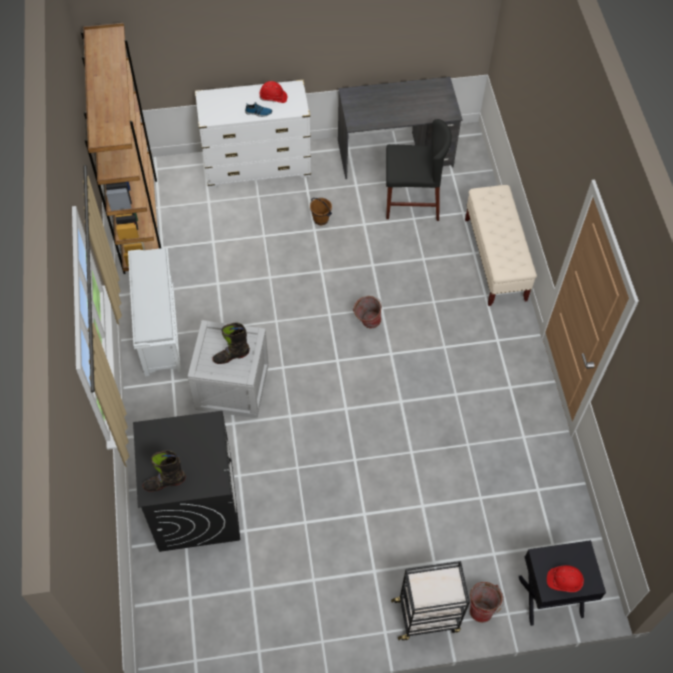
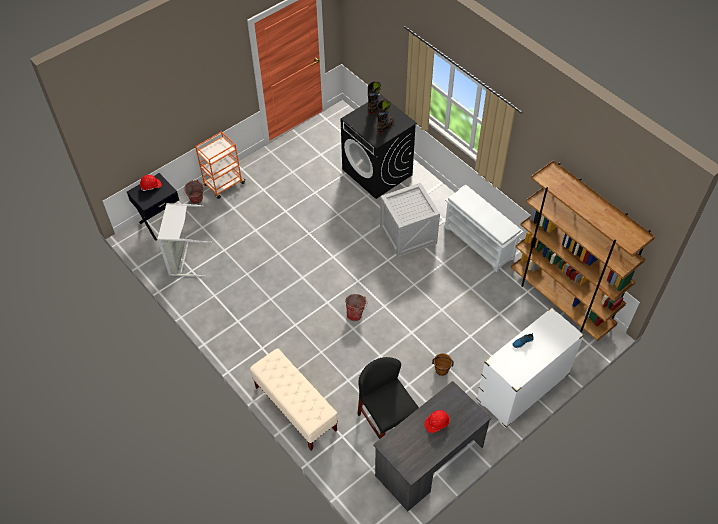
camera: 150 degrees right, 5 degrees down
black boot [212,322,250,364] -> black boot moved to [377,100,395,133]
red hard hat [259,81,287,103] -> red hard hat moved to [424,410,450,433]
black chair [386,119,452,221] -> black chair turned 90 degrees clockwise [357,357,419,439]
black cart [391,561,470,640] -> orange cart [195,131,245,199]
none -> grey laundry basket [157,203,212,277]

